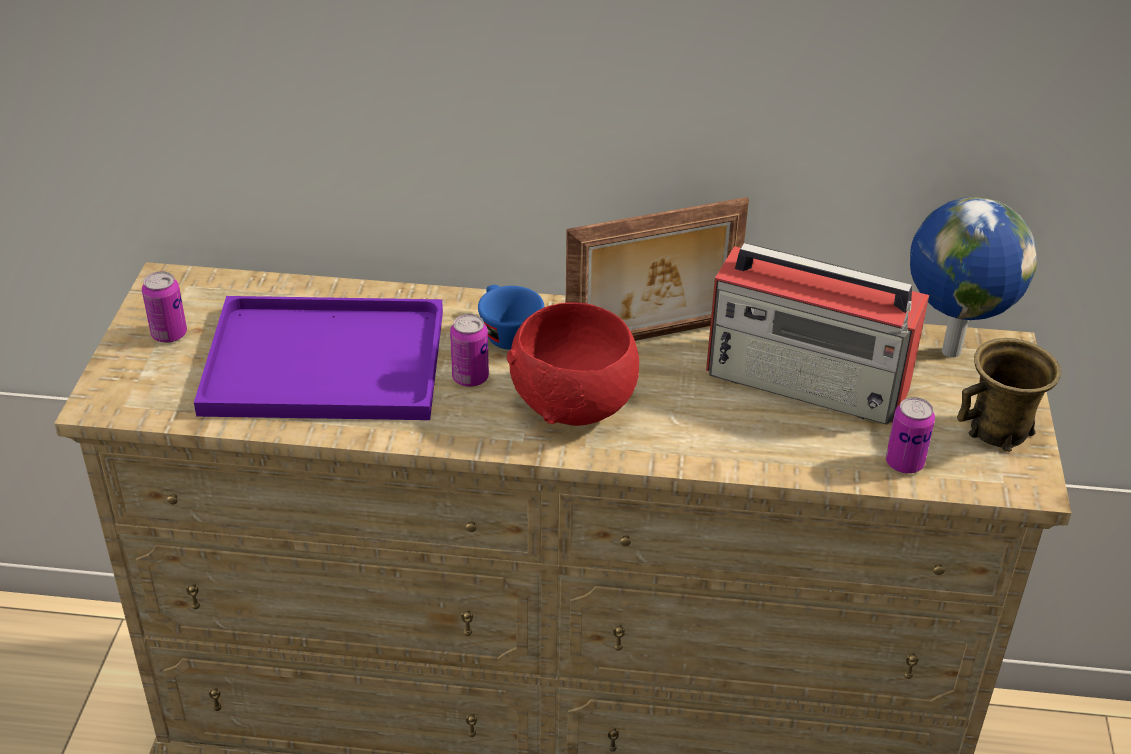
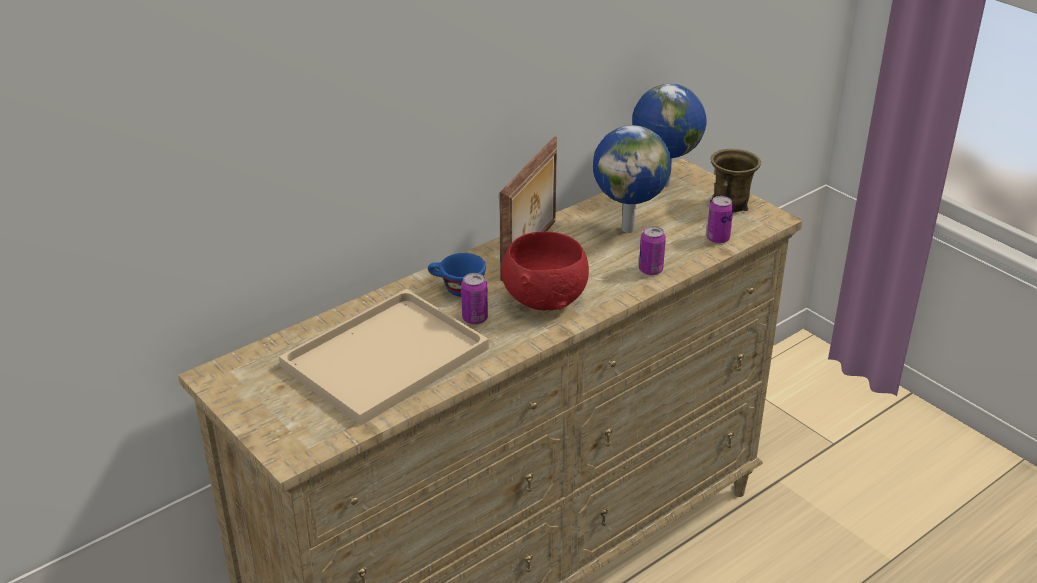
camera: 45 degrees left, 5 degrees down
can [142,271,187,343] -> can moved to [639,226,666,275]
purple tray [194,296,443,420] -> beige tray [279,289,489,425]
radio [706,243,929,425] -> globe [593,125,671,233]

